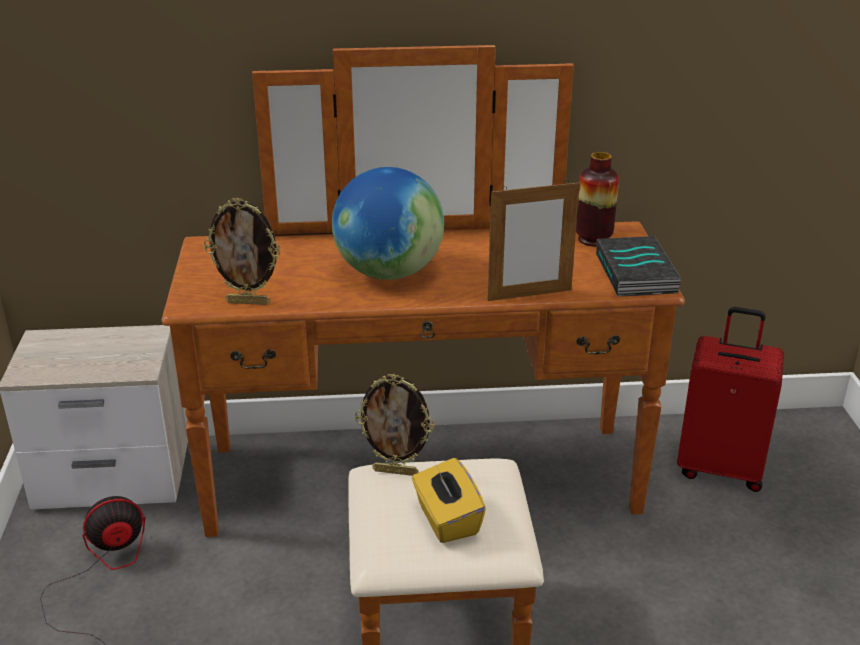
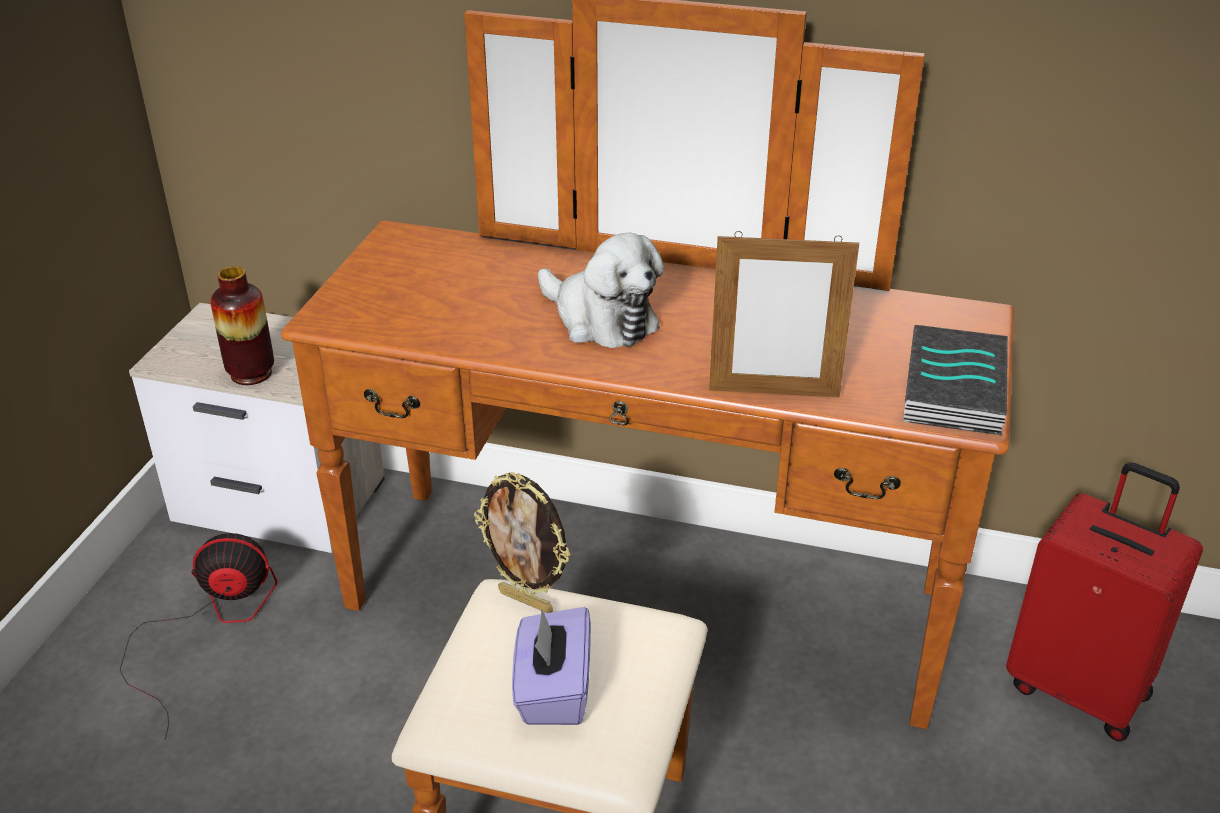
camera: 20 degrees right, 5 degrees up
picture frame [204,198,281,305] -> none
globe [332,167,444,280] -> plush toy [538,233,664,348]
yellow tissue box [412,458,486,543] -> purple tissue box [512,607,591,725]
vase [576,152,619,246] -> vase moved to [210,266,274,385]

